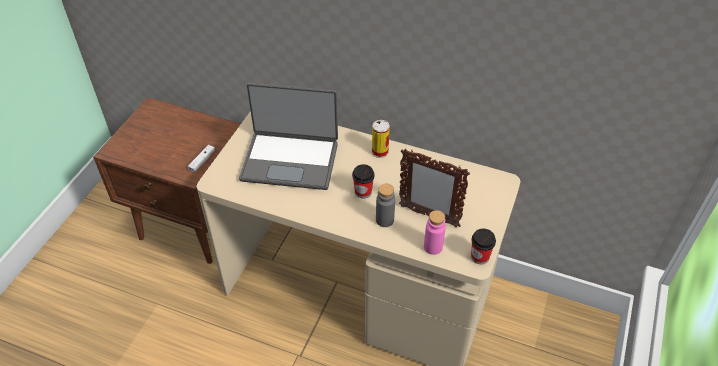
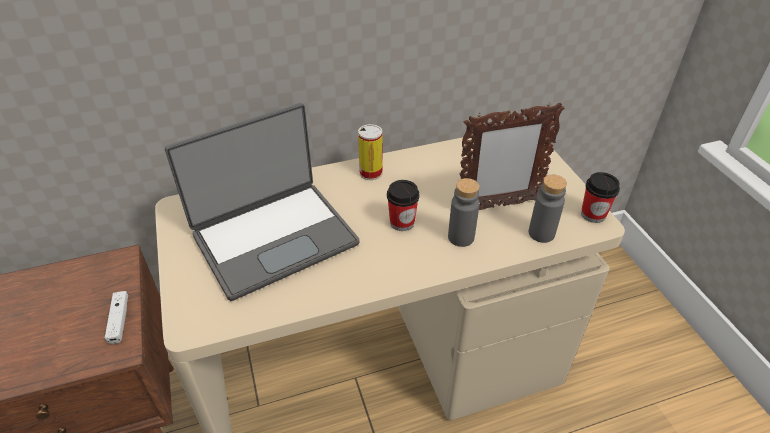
camera: 40 degrees left, 5 degrees down
pink bottle [424,210,446,255] -> grey bottle [529,175,567,243]

